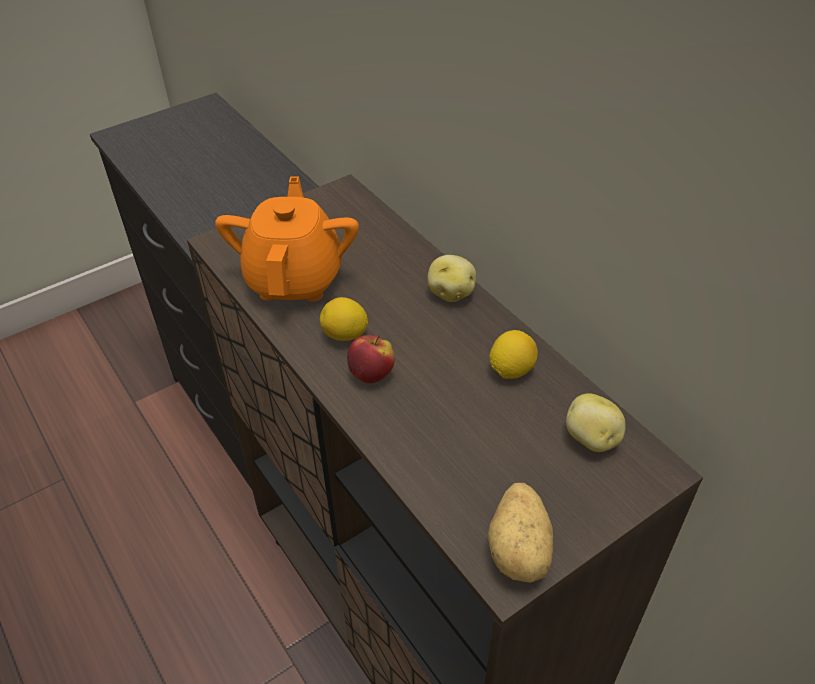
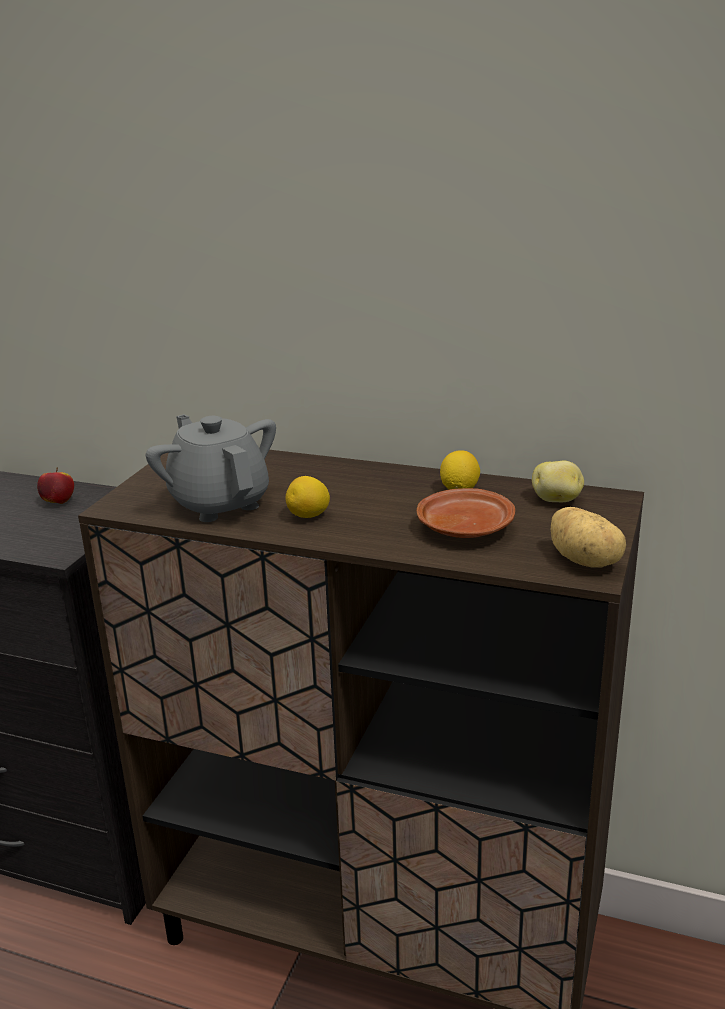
camera: 35 degrees left, 20 degrees down
orange teapot [215,176,359,302] -> grey teapot [145,414,276,522]
apple [347,335,395,383] -> apple moved to [37,467,74,504]
potato [427,255,476,302] -> none
none -> brown plate [417,488,515,538]

